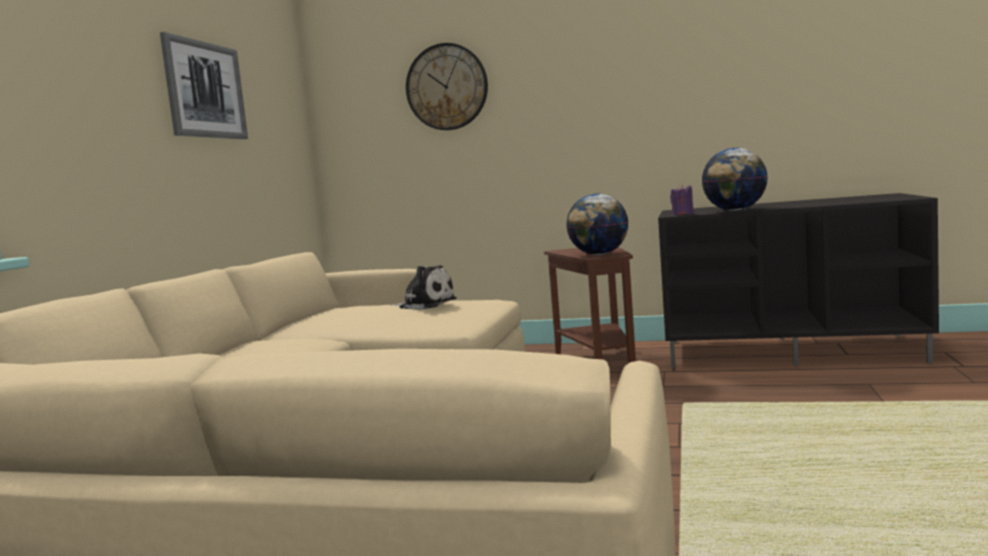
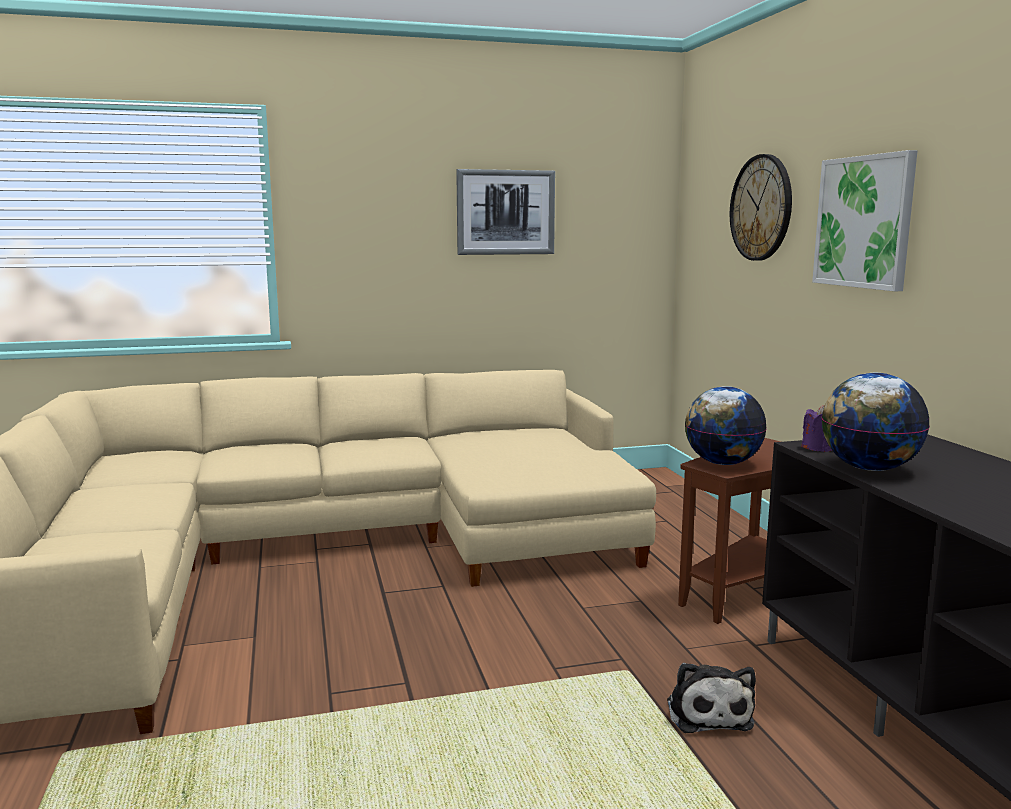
camera: 60 degrees right, 5 degrees up
plush toy [390,265,457,310] -> plush toy moved to [667,663,756,733]
none -> picture [812,150,917,291]

